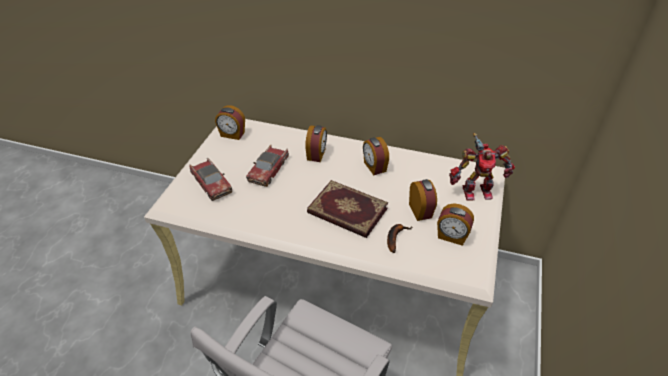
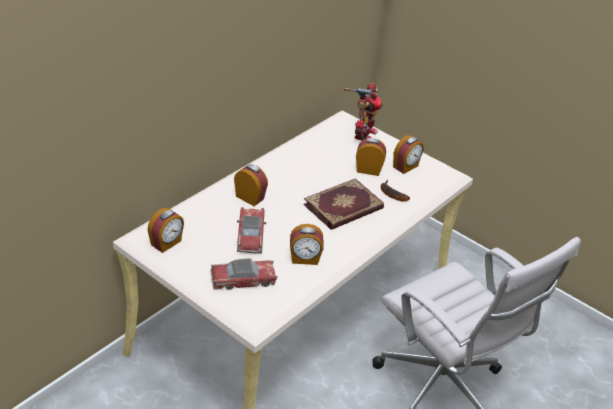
camera: 70 degrees left, 5 degrees down
toy car [246,145,289,187] -> toy car turned 135 degrees counterclockwise [237,207,266,253]
alarm clock [363,137,389,175] -> alarm clock moved to [290,224,324,265]

